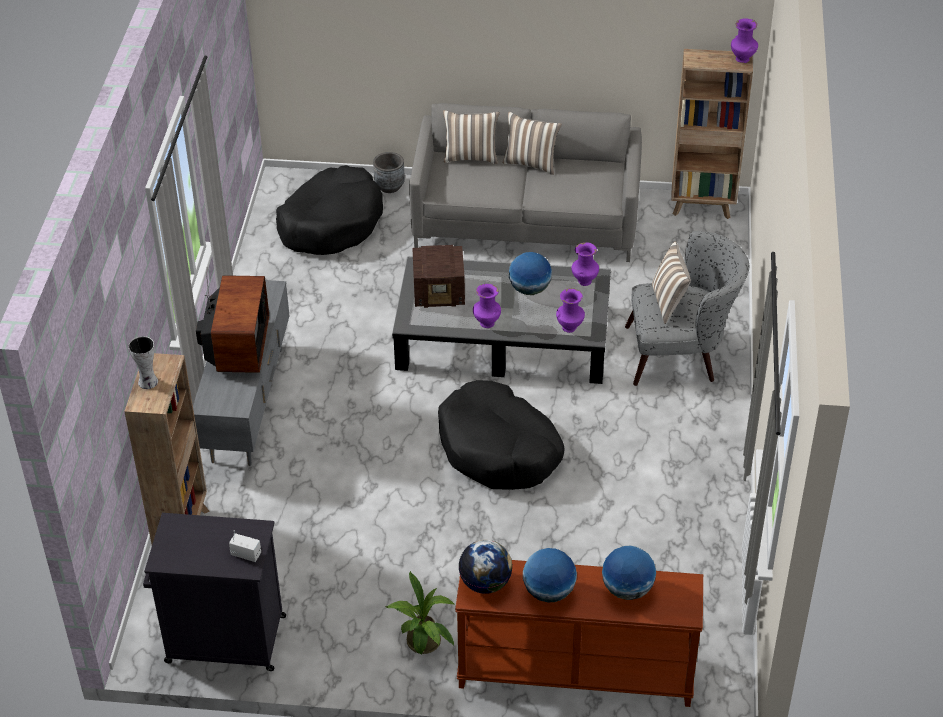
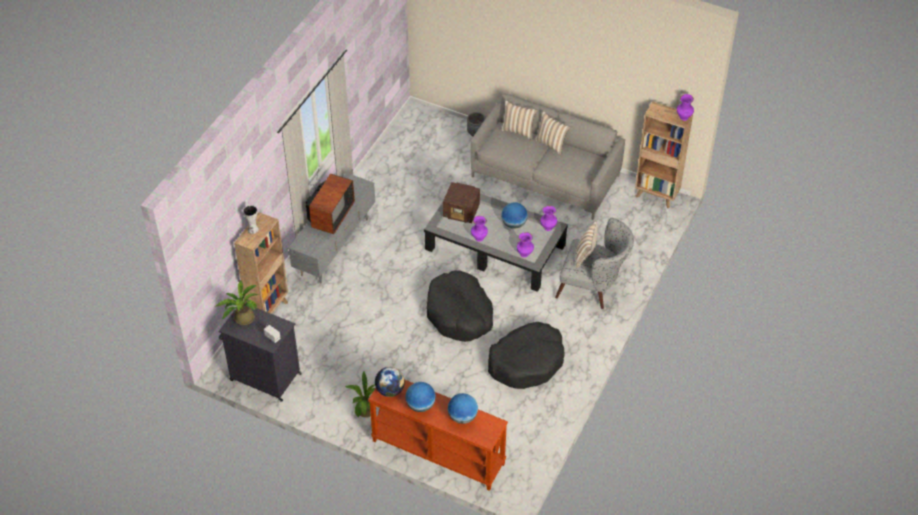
camera: 20 degrees right, 5 degrees up
black dog bed [276,165,383,255] -> black dog bed moved to [488,322,565,389]
none -> potted plant [215,280,259,325]

